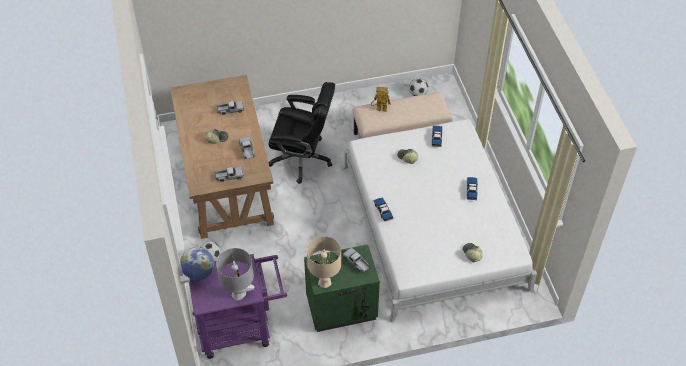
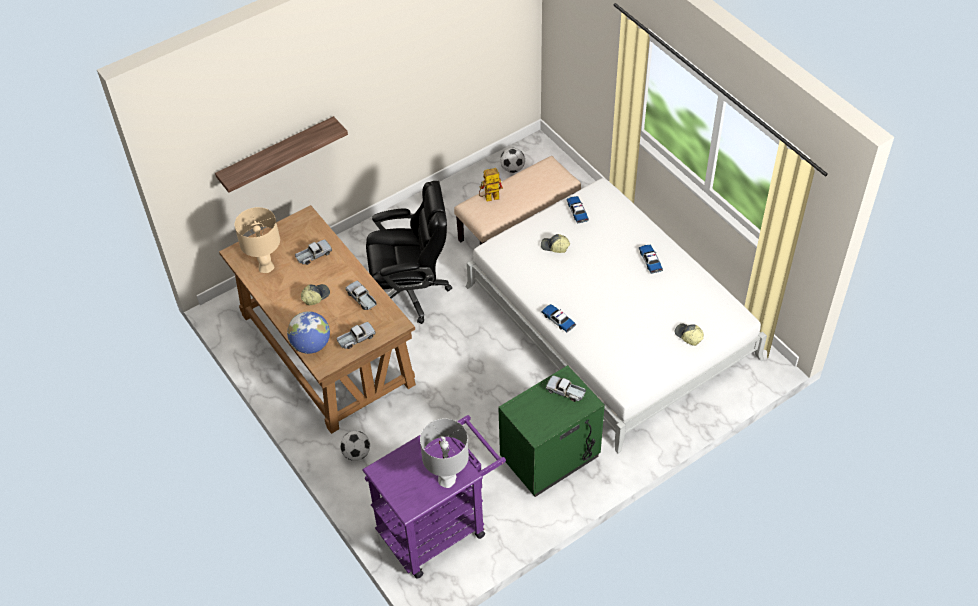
camera: 20 degrees left, 0 degrees up
globe [180,247,214,281] -> globe moved to [287,311,330,354]
beige table lamp [307,236,341,288] -> beige table lamp moved to [235,207,280,273]
none -> shelf [215,116,348,193]

